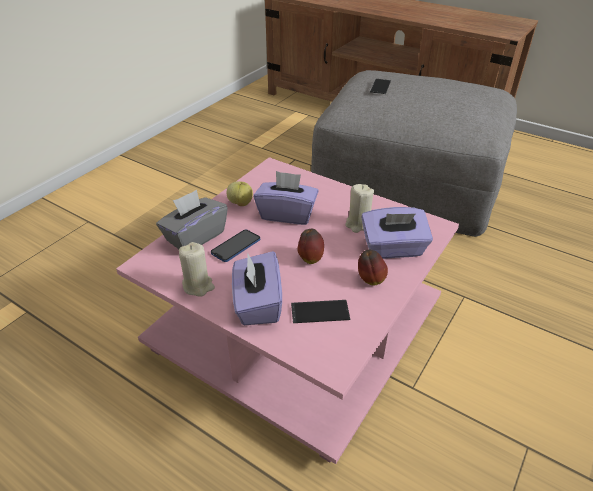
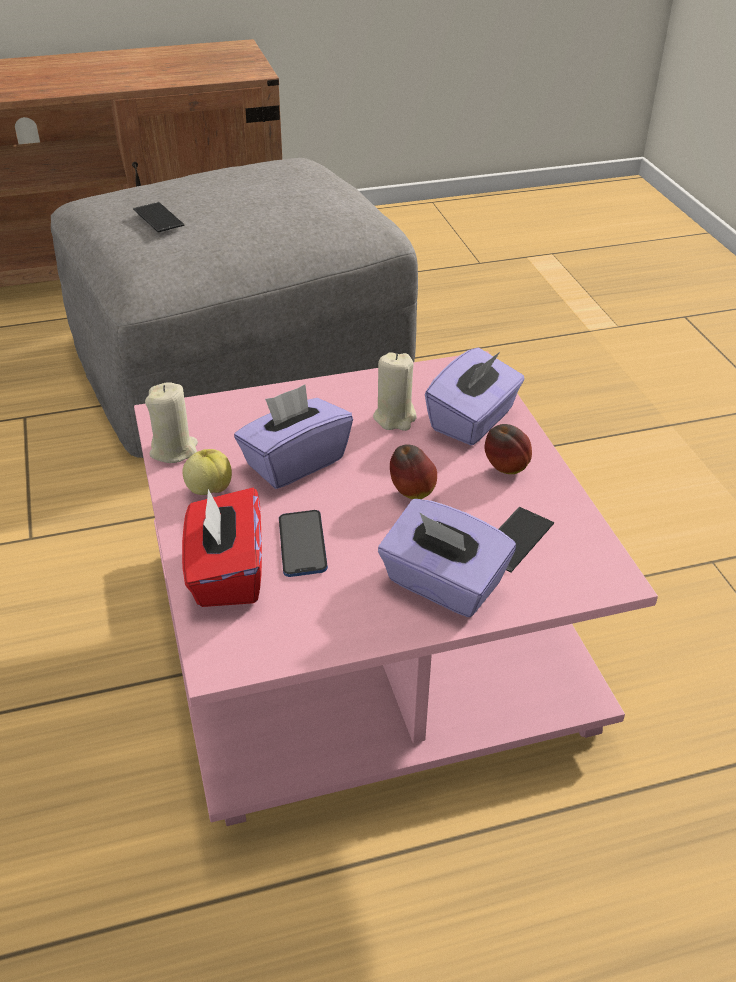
camera: 50 degrees left, 0 degrees up
grey tissue box [156,190,228,249] -> red tissue box [182,488,262,607]
beige candle [179,242,215,297] -> beige candle moved to [145,382,198,463]

